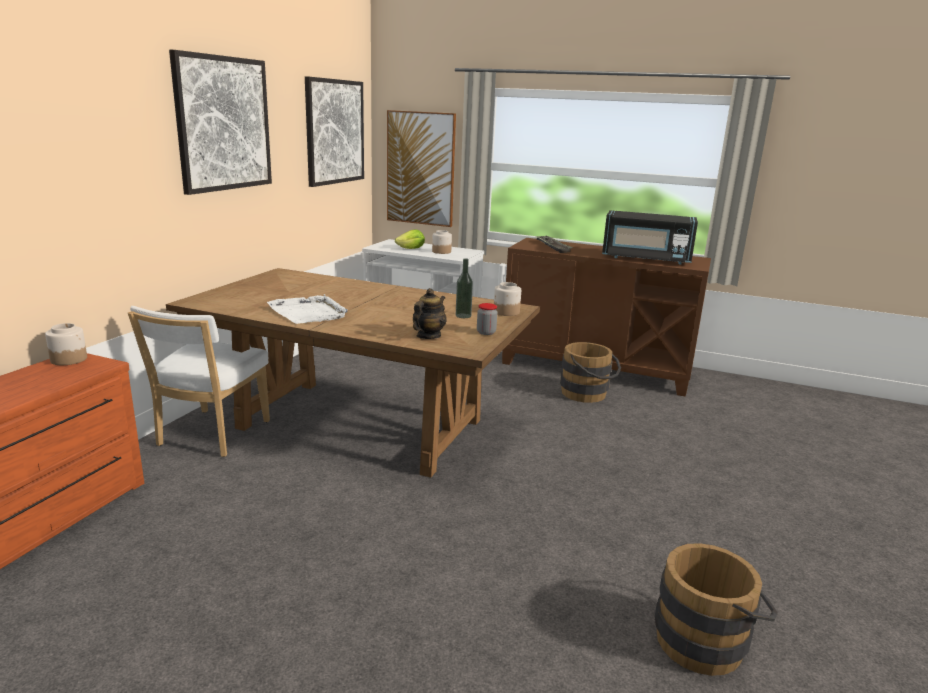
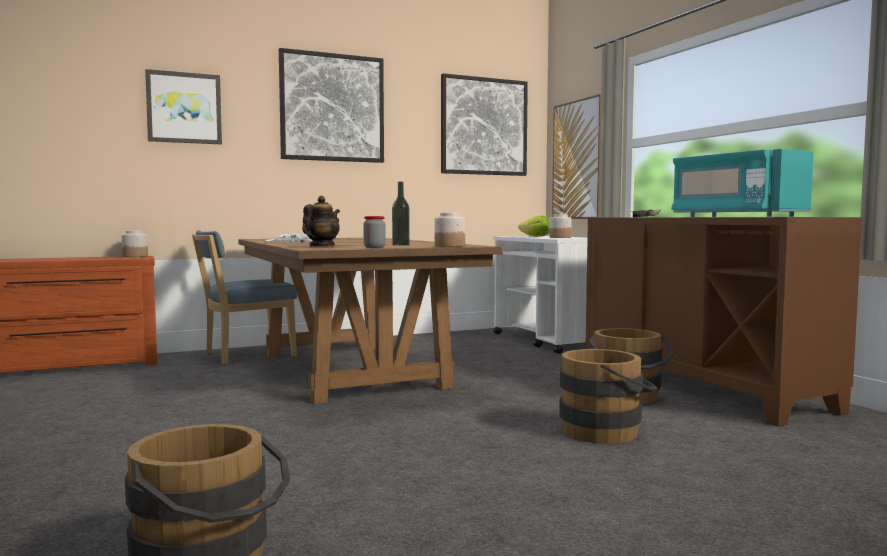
camera: 45 degrees right, 15 degrees down
white chair [128,306,270,457] -> blue chair [192,230,297,365]
teapot [413,288,447,339] -> teapot turned 45 degrees counterclockwise [302,196,340,246]
black microwave [602,210,698,265] -> turquoise microwave [672,149,814,217]
none -> picture [145,69,222,144]
none -> brown bucket [559,349,657,444]

